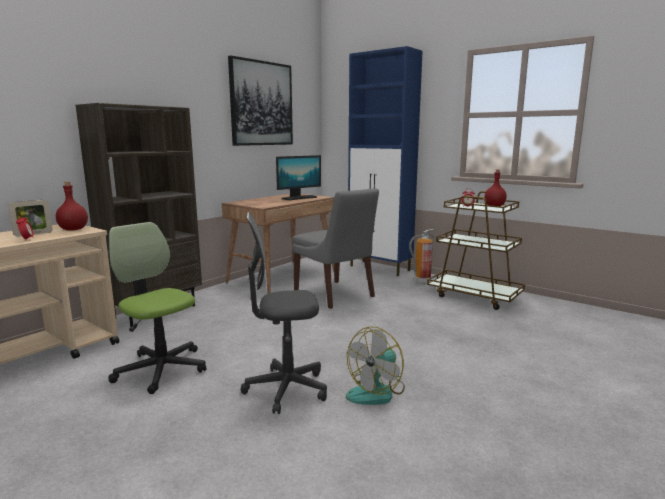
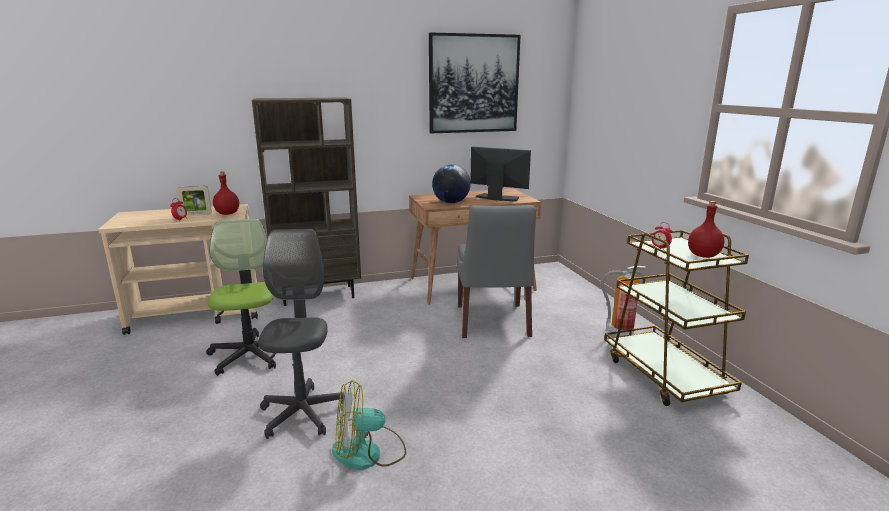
camera: 35 degrees right, 5 degrees up
grey office chair [241,212,327,414] -> grey office chair turned 60 degrees clockwise [258,229,349,439]
monitor [276,155,321,200] -> monitor turned 150 degrees counterclockwise [470,147,531,202]
blue cabinet [348,46,423,276] -> none
none -> globe [432,164,471,203]

